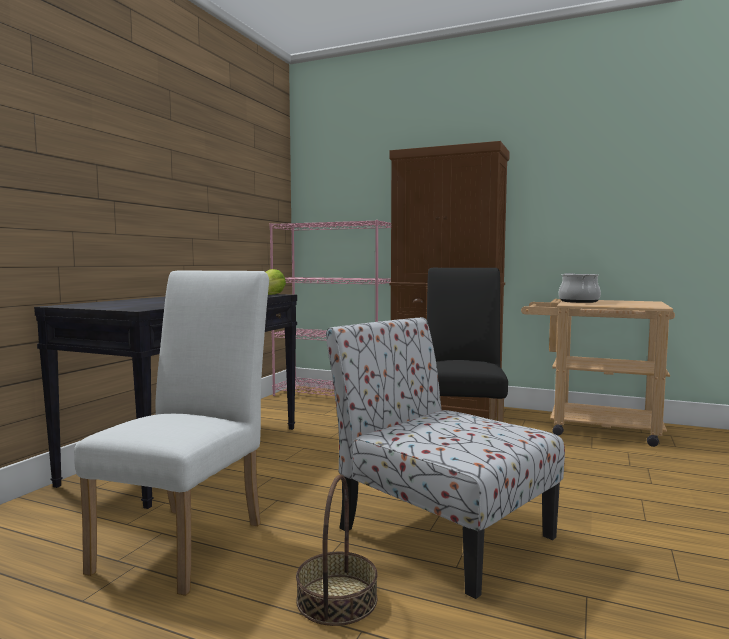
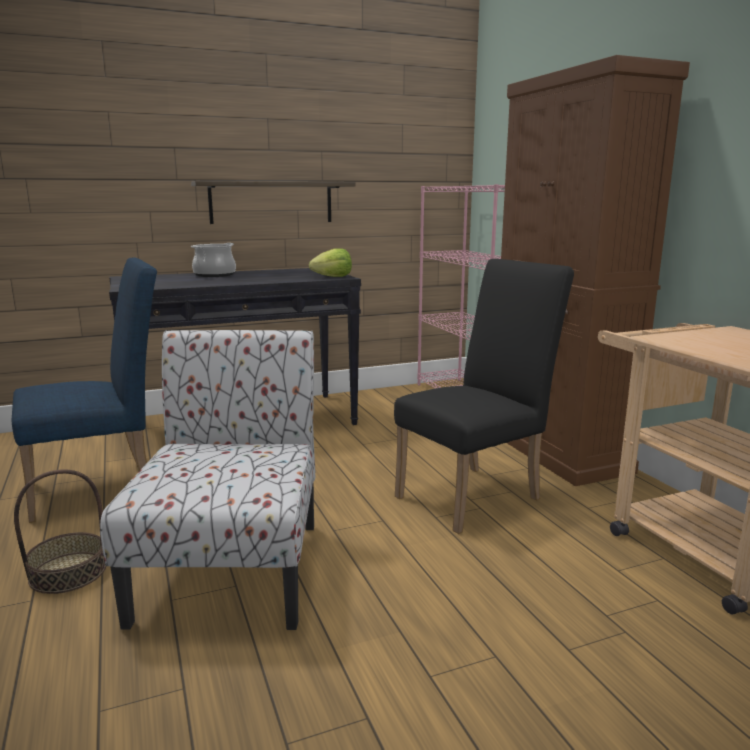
camera: 45 degrees right, 10 degrees up
white chair [74,270,269,596] -> blue chair [11,258,157,523]
cooking pot [559,273,601,303] -> cooking pot moved to [190,243,236,277]
none -> shelf [191,181,356,224]

